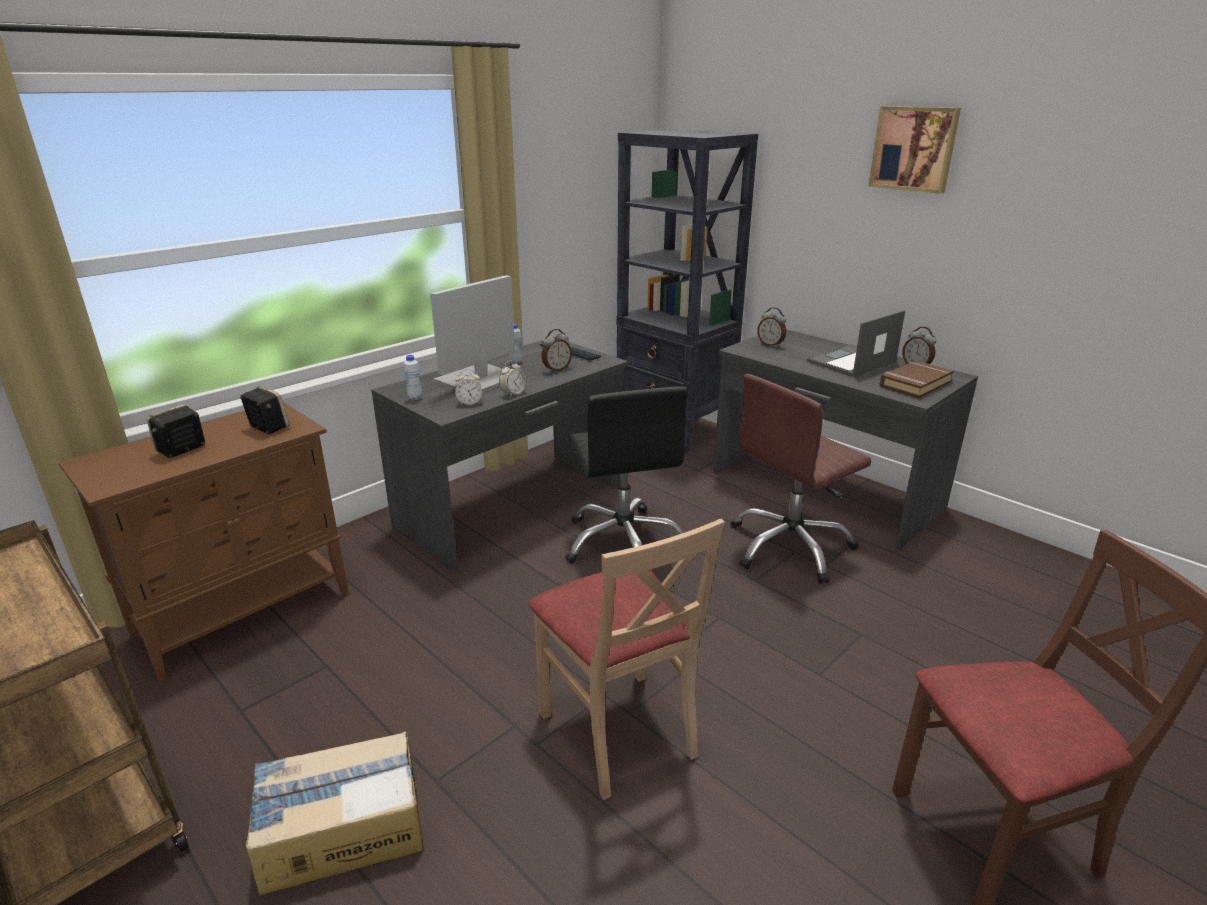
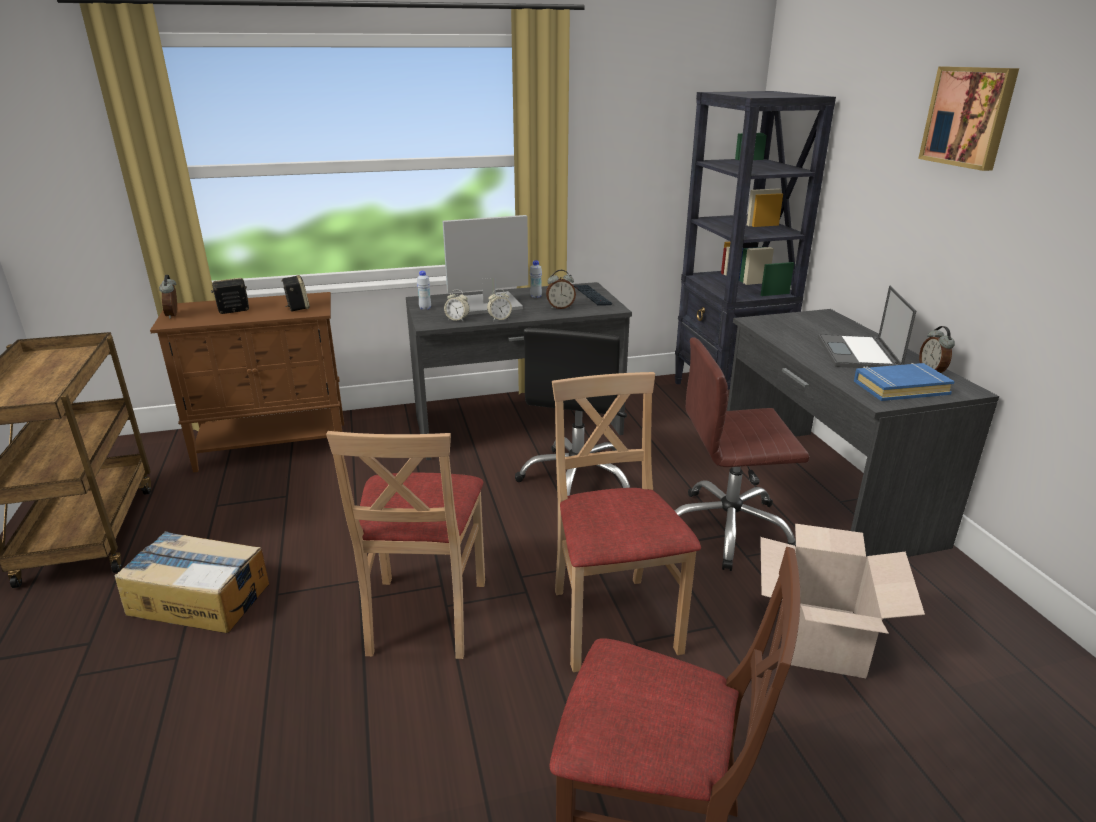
camera: 30 degrees right, 0 degrees up
alarm clock [757,307,786,347] -> alarm clock moved to [159,275,177,319]
laptop [807,310,905,377] -> laptop turned 75 degrees counterclockwise [818,286,916,368]
brown book [880,361,954,399] -> blue book [854,363,955,401]
none -> beige chair [552,372,701,672]
none -> cardboard box [760,524,925,678]

